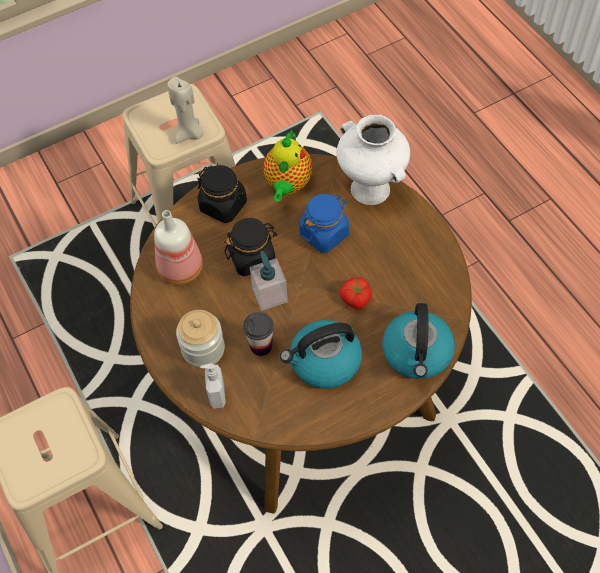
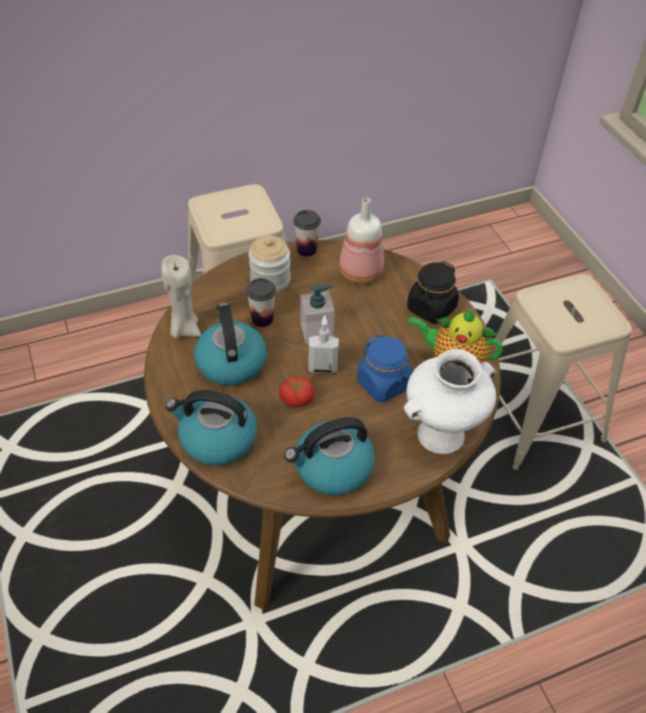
camera: 95 degrees right, 10 degrees down
beige candle [167,77,204,144] -> beige candle moved to [162,255,201,339]
soap dispenser [200,363,226,409] -> soap dispenser moved to [309,315,339,374]
black jar [225,218,277,276] -> none
none -> kettle [284,417,375,495]
none -> cup [293,210,321,256]

